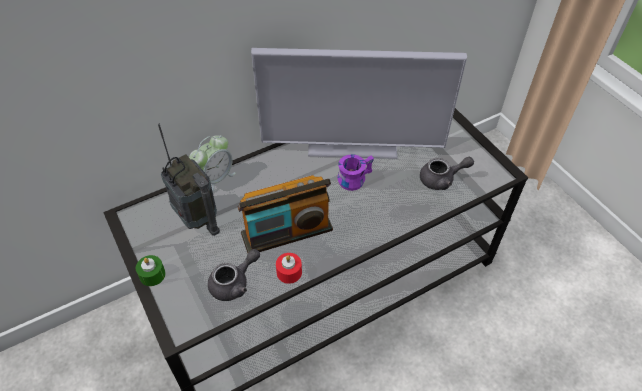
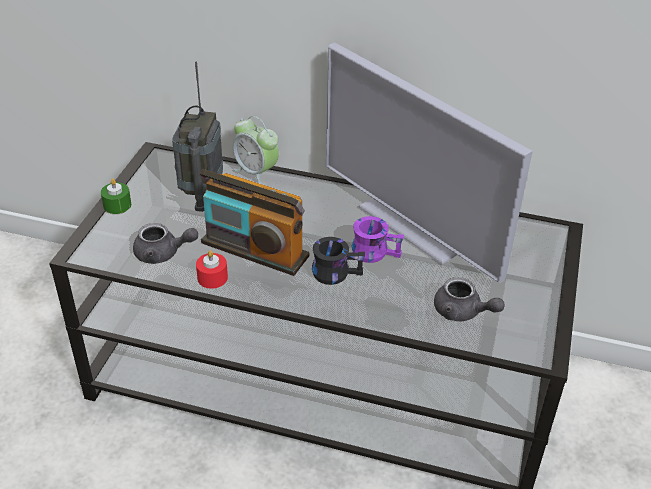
camera: 45 degrees right, 10 degrees down
alarm clock [189,135,236,192] -> alarm clock turned 45 degrees clockwise [233,116,279,185]
none -> black mug [312,237,365,285]

